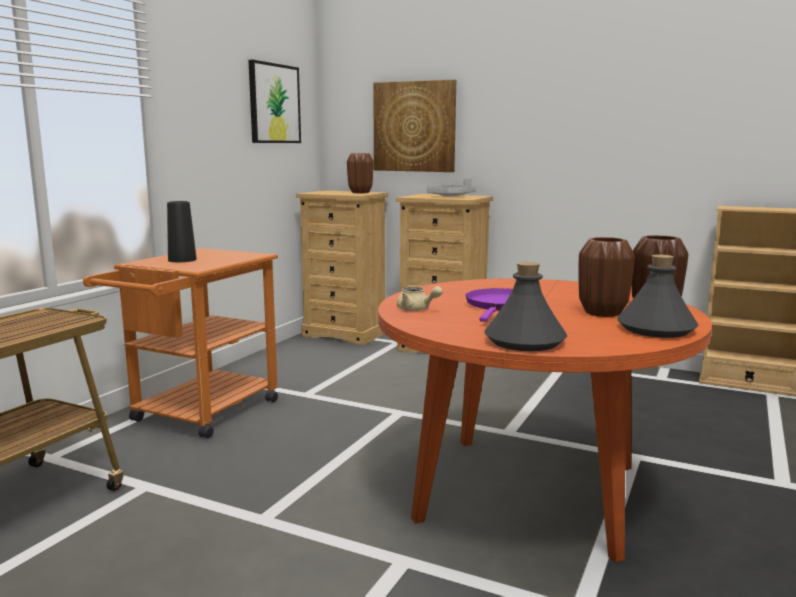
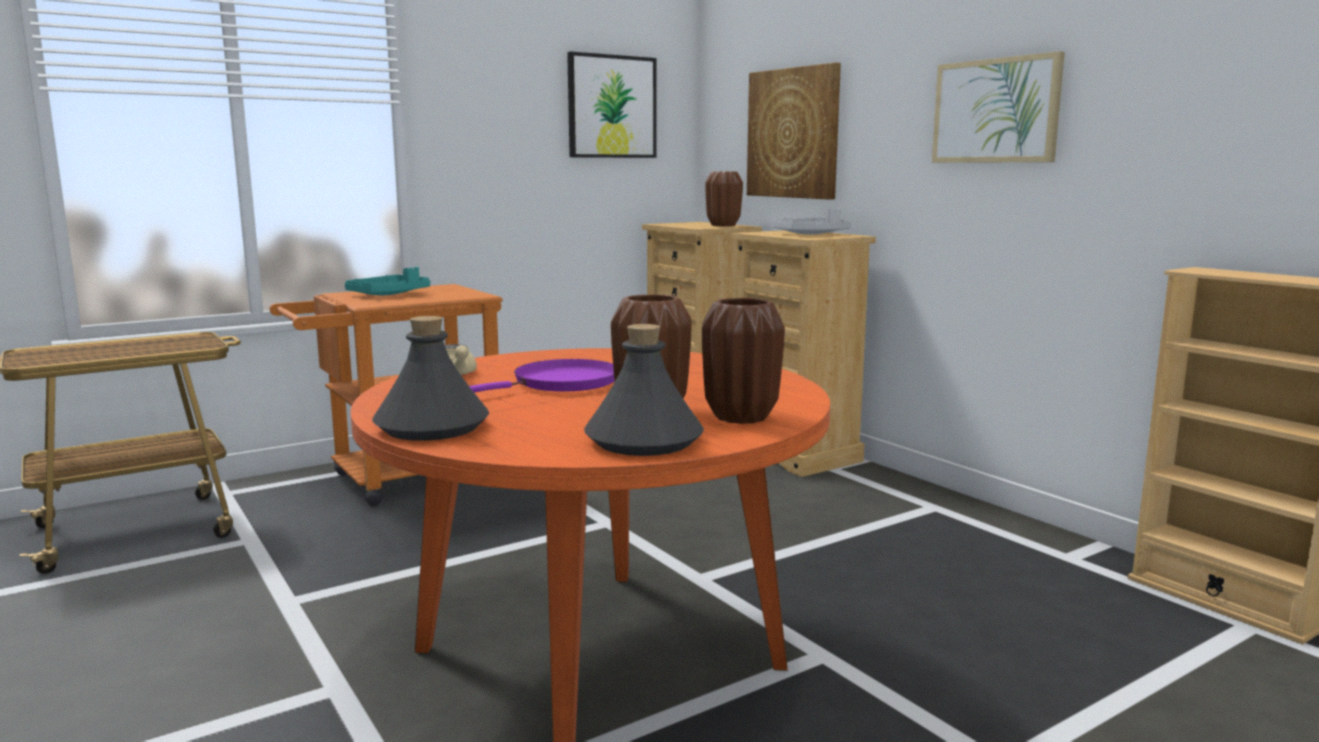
camera: 30 degrees right, 0 degrees up
black vase [167,201,197,262] -> turquoise tray [345,267,430,295]
none -> picture [932,51,1065,163]

